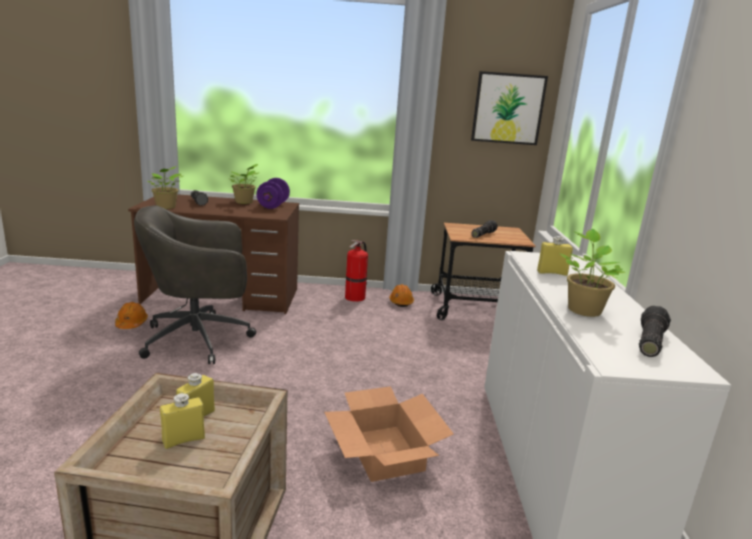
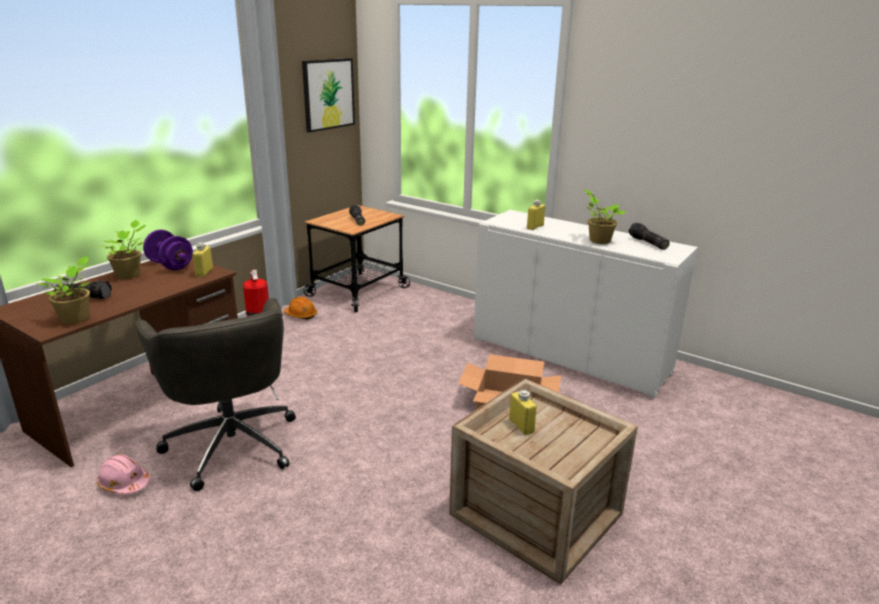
camera: 55 degrees left, 5 degrees up
orange hard hat [115,302,148,329] -> pink hard hat [97,454,151,494]
grey office chair [134,205,256,364] -> grey office chair turned 45 degrees counterclockwise [135,298,296,491]
yellow bottle [160,393,205,449] -> yellow bottle moved to [192,243,213,277]

